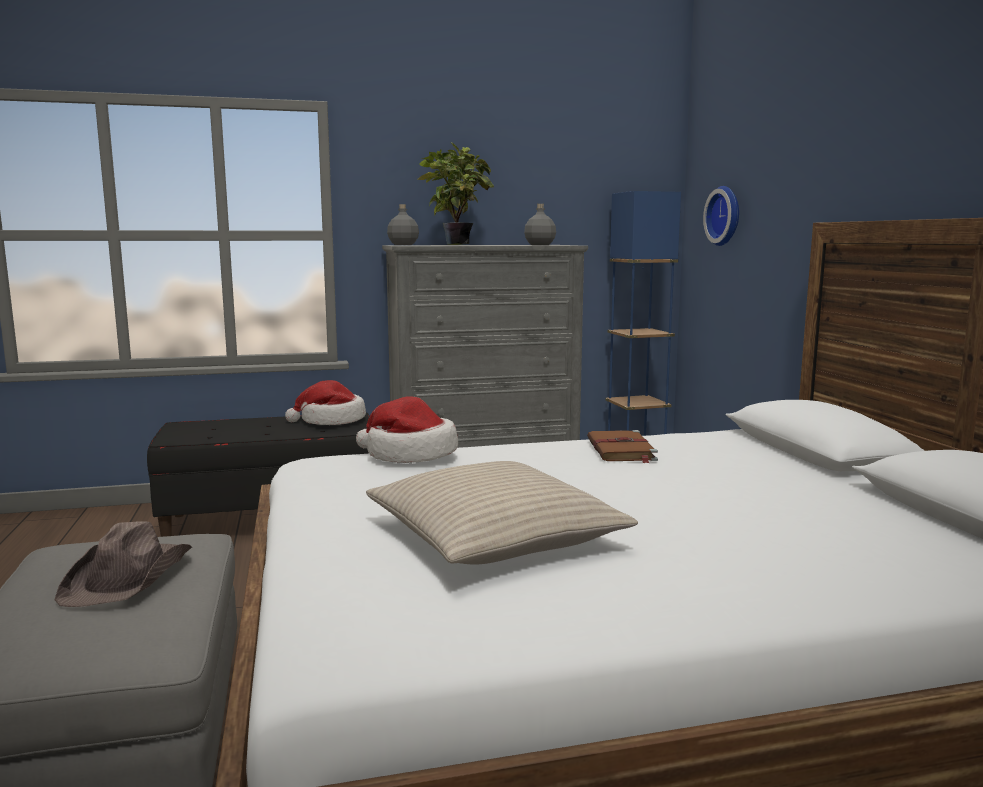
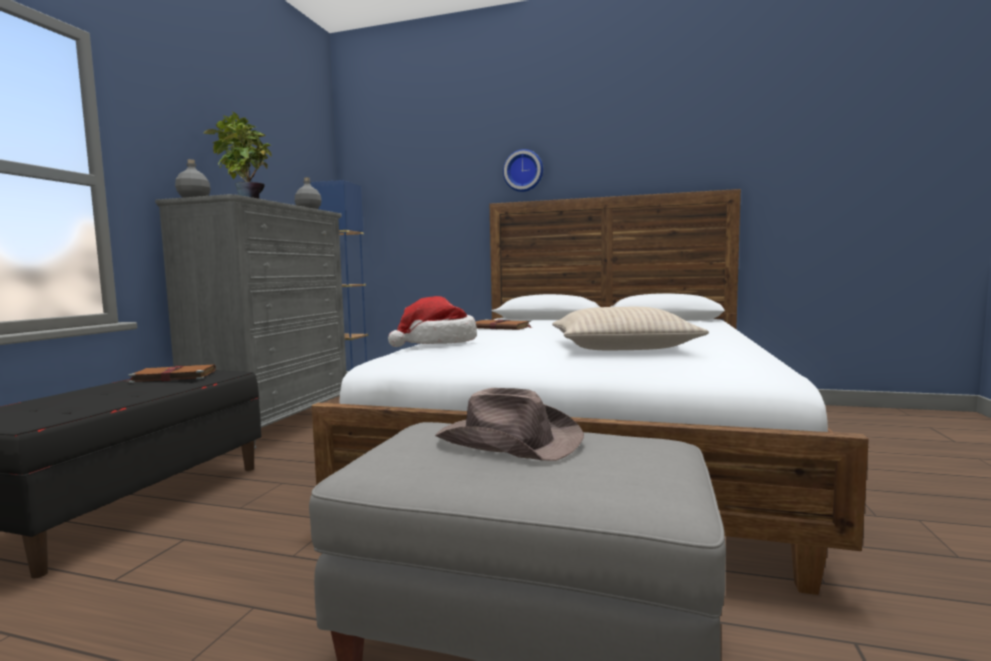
camera: 60 degrees left, 5 degrees down
hat [285,380,366,425] -> brown book [126,365,216,383]
wall clock [703,186,739,246] -> wall clock moved to [503,149,543,192]

